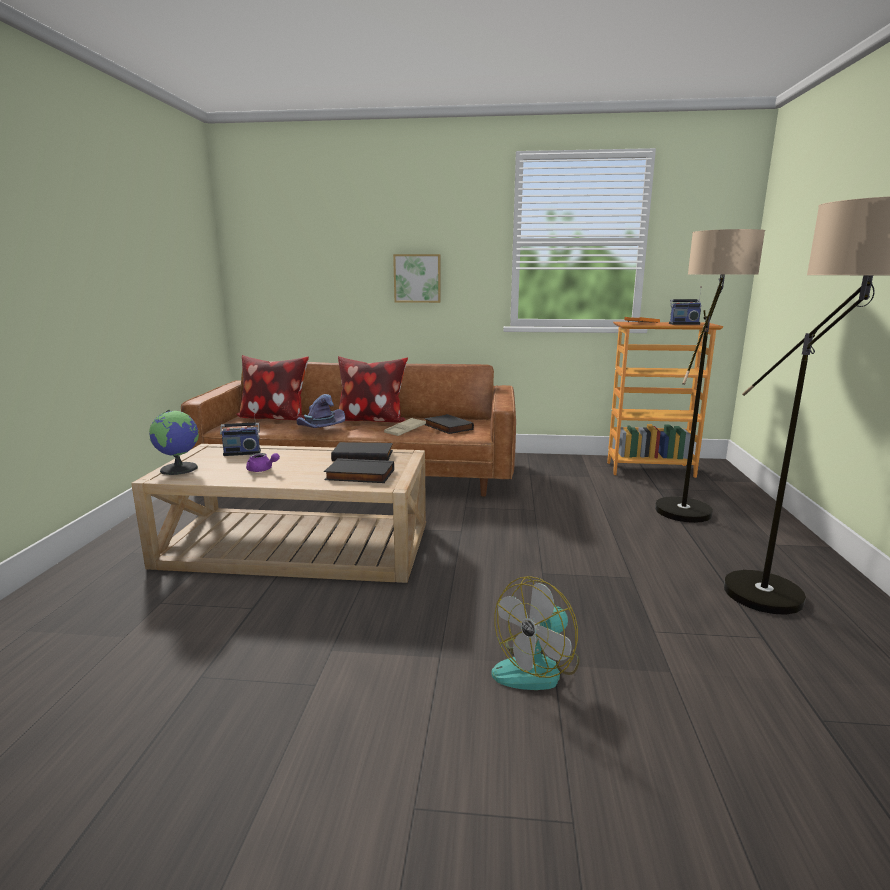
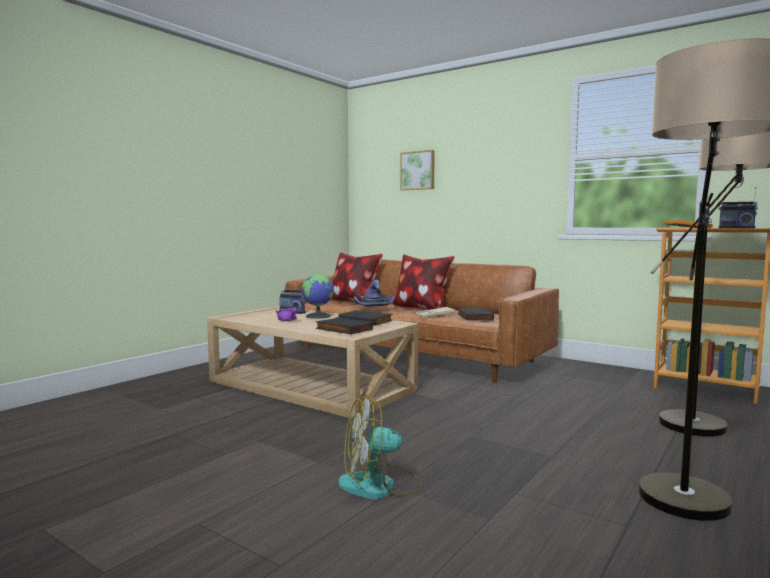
camera: 30 degrees right, 10 degrees down
globe [149,410,199,475] -> globe moved to [302,273,334,319]
picture [393,254,441,303] -> picture moved to [400,150,435,190]

